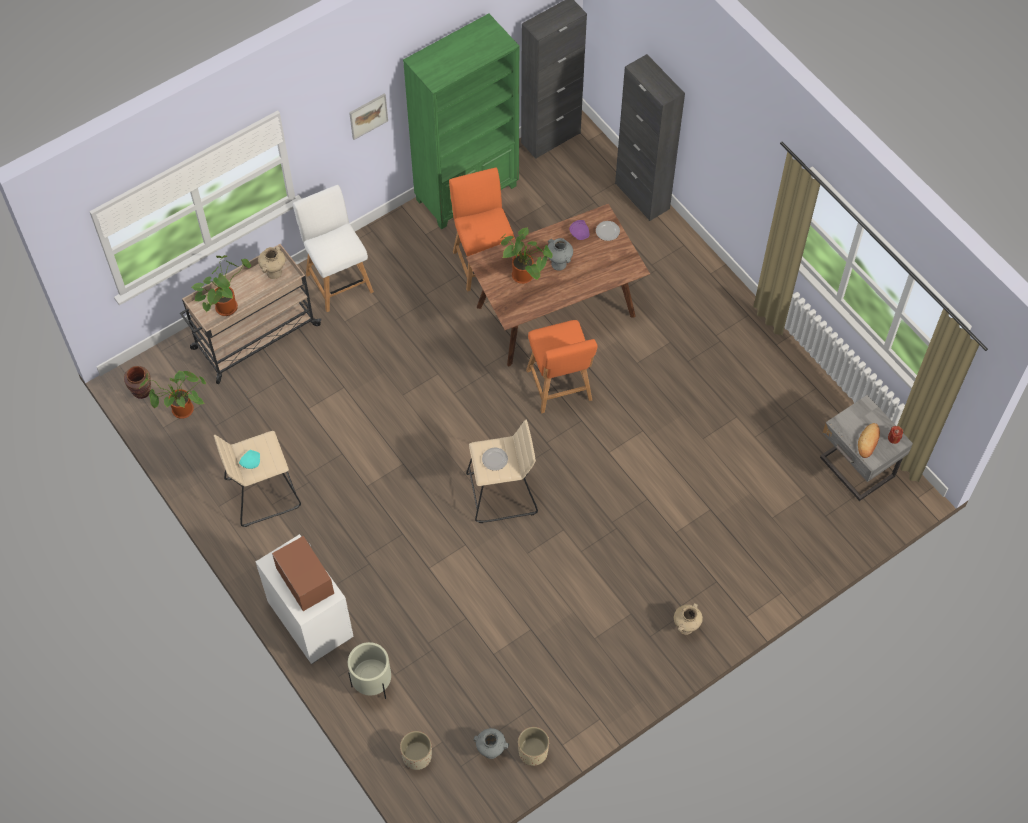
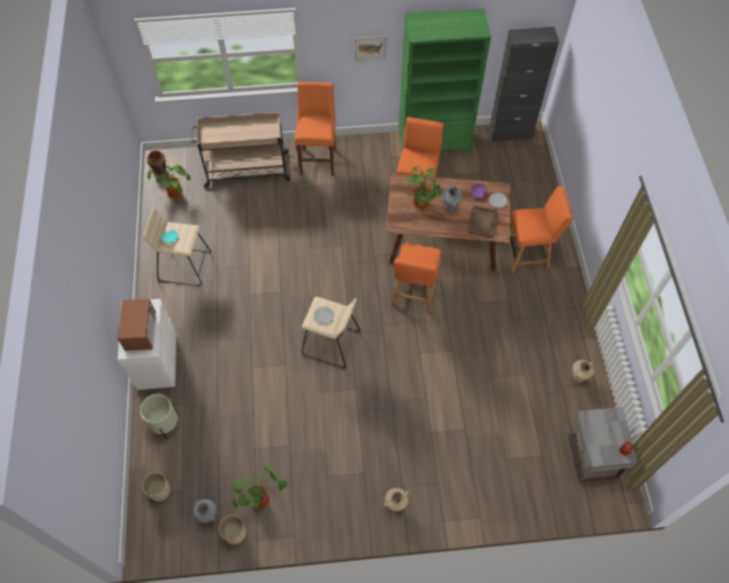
camera: 30 degrees right, 0 degrees up
potted plant [192,255,251,316] -> potted plant moved to [233,466,287,509]
beige vase [258,246,286,279] -> beige vase moved to [572,360,594,382]
white chair [293,185,374,312] -> orange stool [295,82,336,176]
black cabinet [615,54,685,221] -> none
bread [858,423,880,458] -> none
none -> brown tray [467,205,498,238]
none -> orange chair [510,186,573,273]

